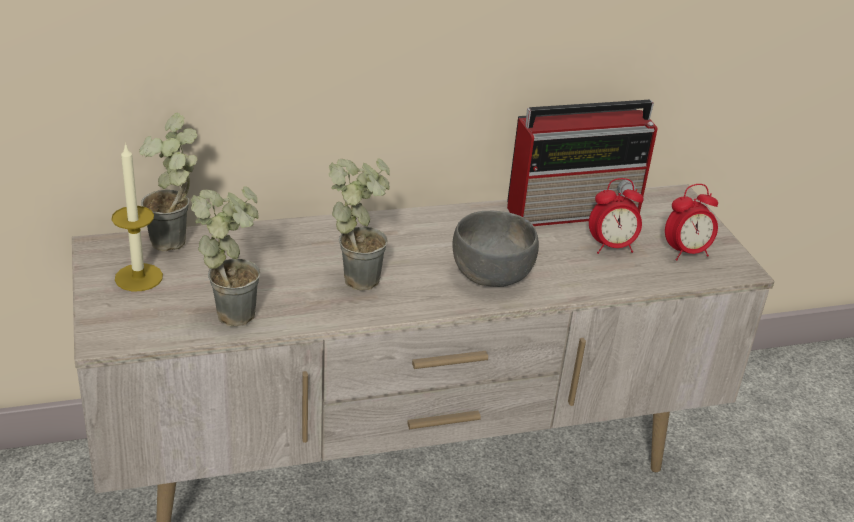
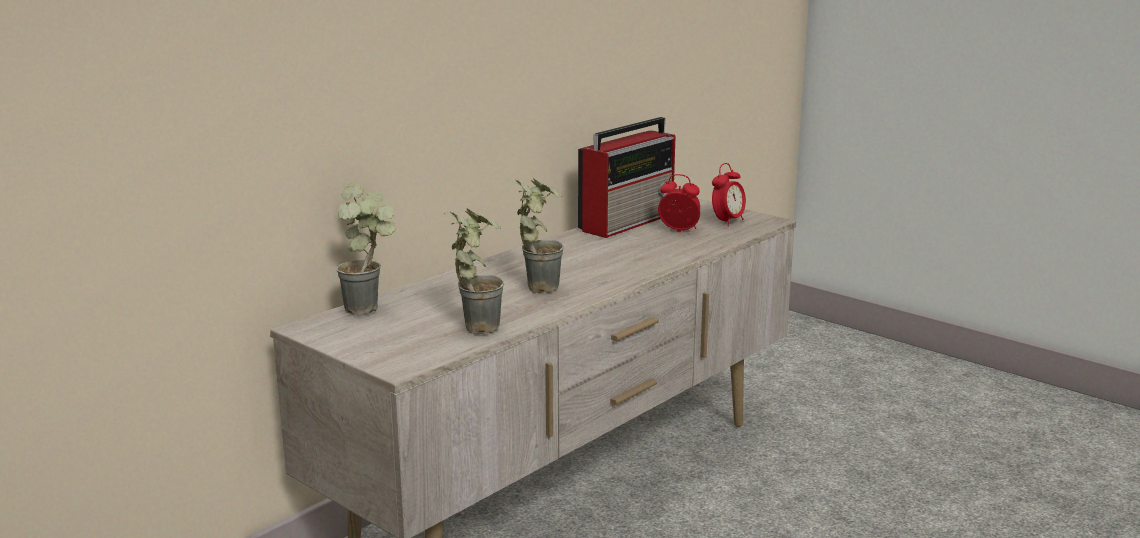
camera: 30 degrees left, 15 degrees down
candle [111,143,163,291] -> none
grey bowl [452,211,539,287] -> none
alarm clock [589,178,644,254] -> alarm clock turned 120 degrees counterclockwise [658,174,700,232]

